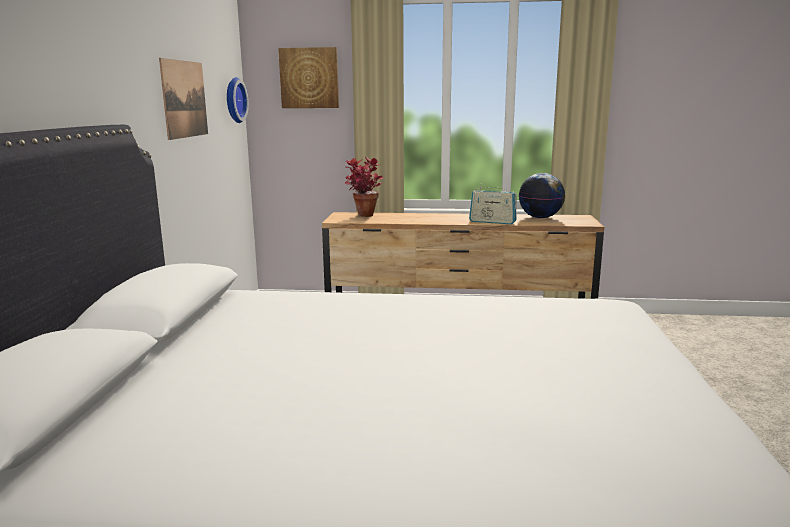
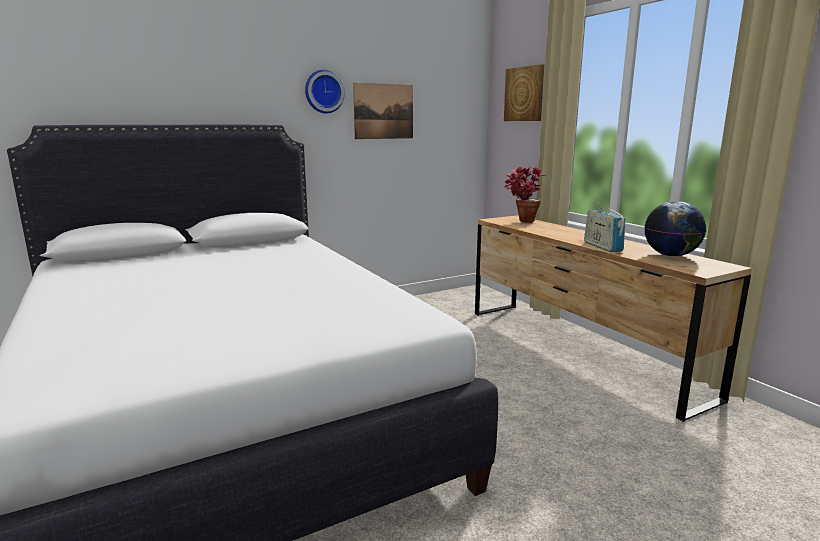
camera: 55 degrees right, 0 degrees up
wall clock [227,77,249,123] -> wall clock moved to [305,70,345,113]

